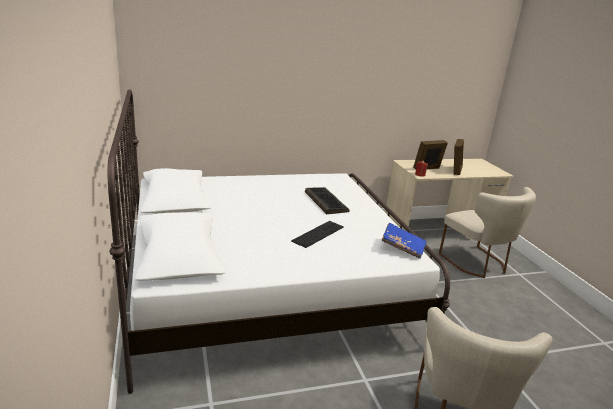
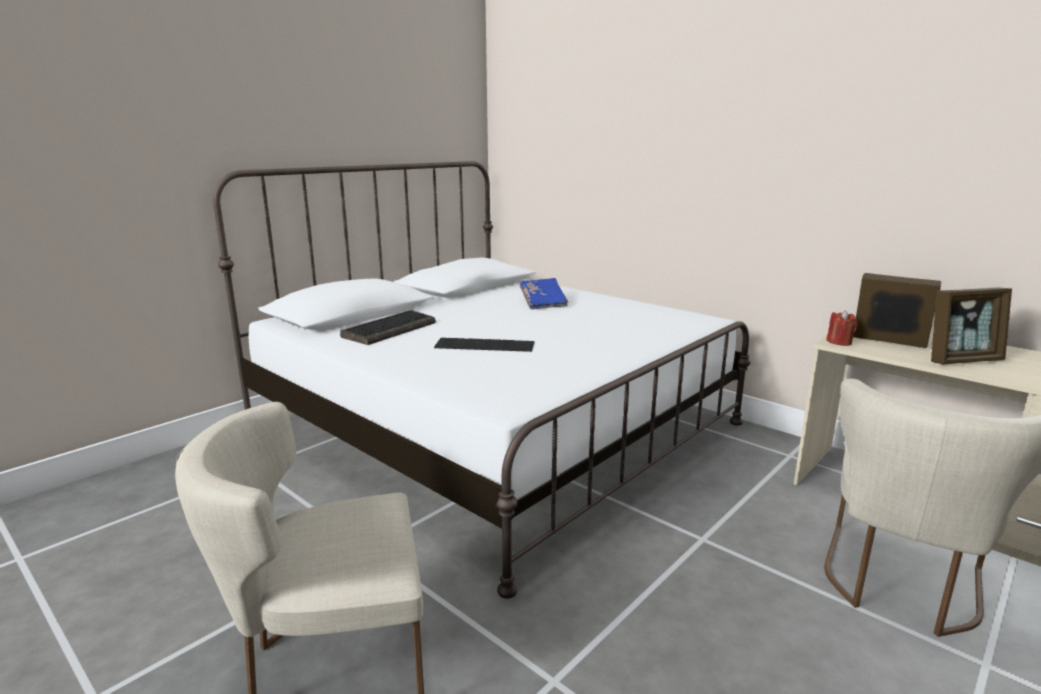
camera: 60 degrees right, 5 degrees down
keyboard [305,187,350,214] -> keyboard moved to [340,310,436,345]
blue book [382,223,427,259] -> blue book moved to [520,278,569,310]

